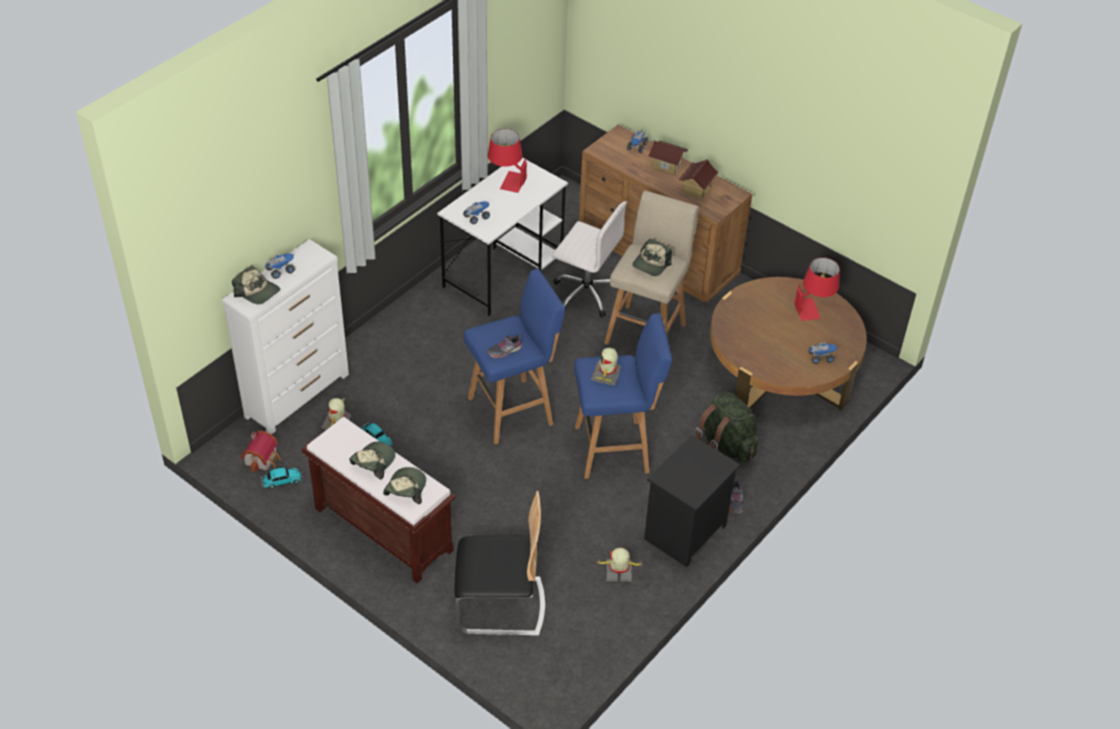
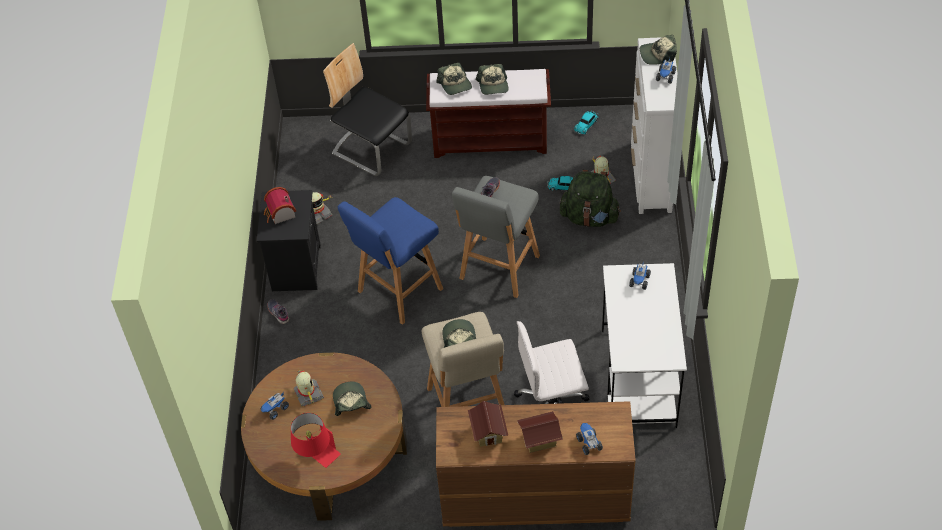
camera: 145 degrees right, 5 degrees up
toy house [241,431,281,473] -> toy house moved to [264,187,296,224]
chair [454,491,545,637] -> chair turned 75 degrees clockwise [323,43,412,176]
blue stool [464,269,565,444] -> grey stool [452,176,540,298]
red table lamp [488,129,527,193] -> none
toy robot [591,347,621,385] -> toy robot moved to [294,368,324,407]
green backpack [695,392,758,462] -> green backpack moved to [560,170,621,227]
none -> cap [333,382,371,416]

